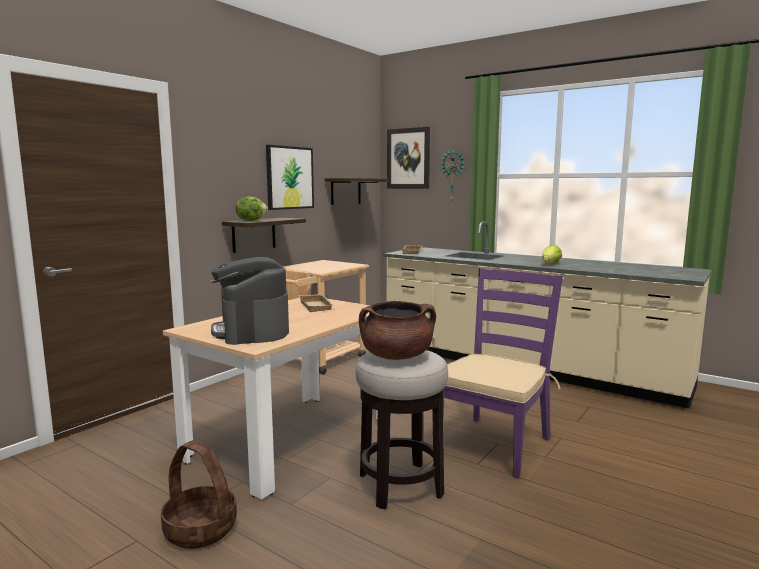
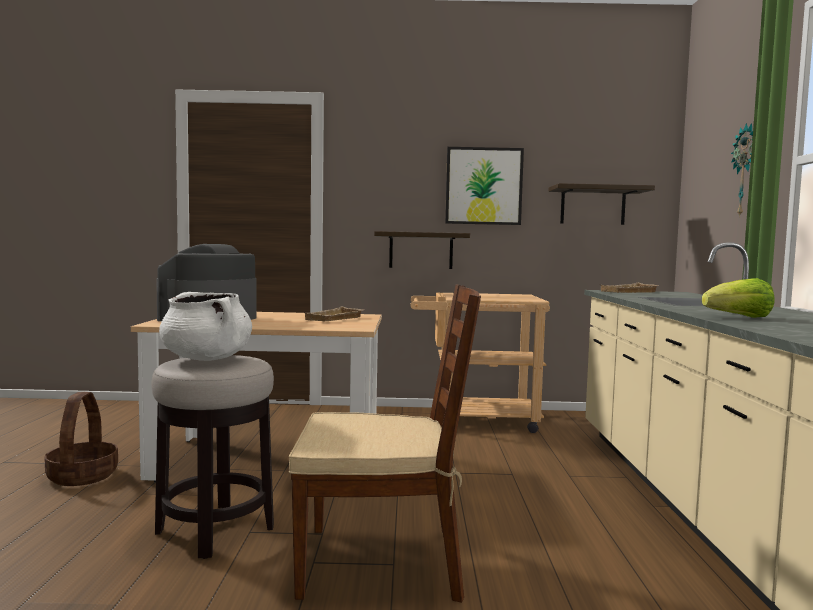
camera: 55 degrees right, 5 degrees down
lettuce [236,196,268,221] -> none
brown cooking pot [359,301,436,360] -> white cooking pot [159,292,252,361]
picture [387,127,430,189] -> none
purple chair [443,268,563,479] -> brown chair [289,284,481,603]

